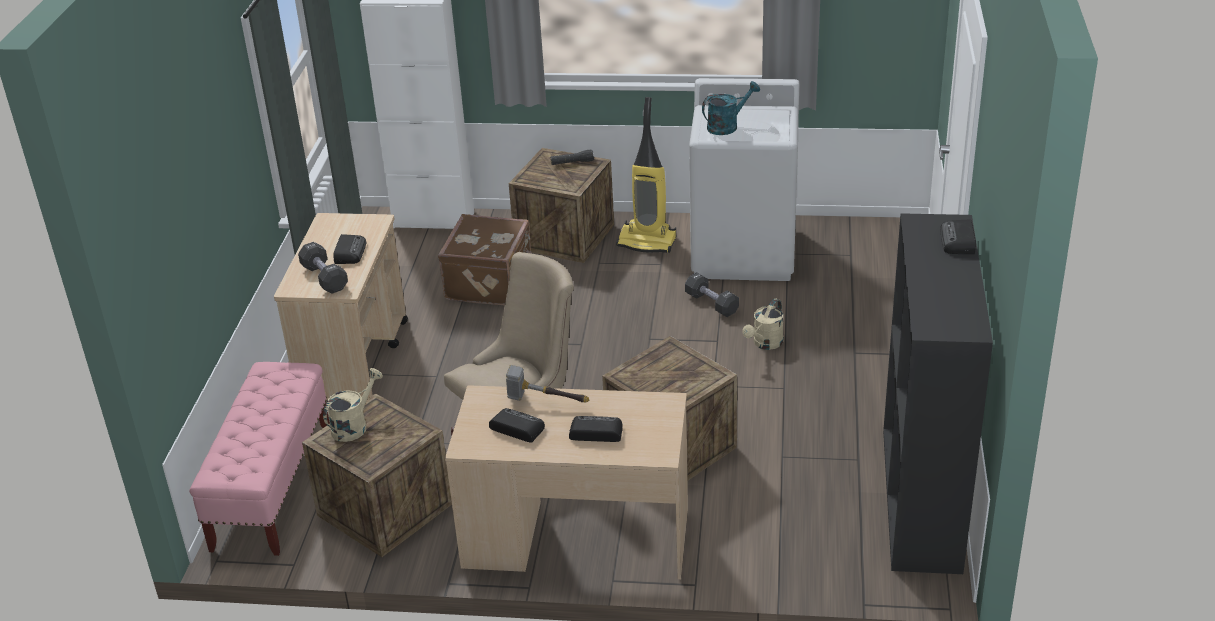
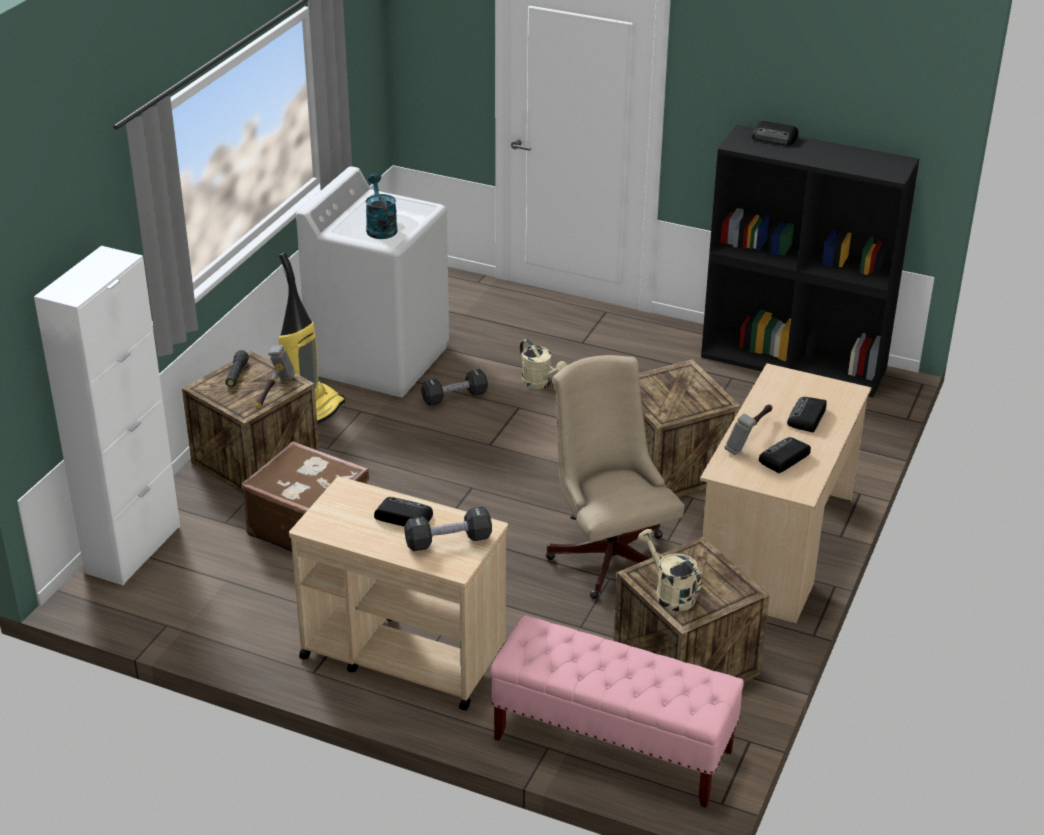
camera: 75 degrees left, 0 degrees up
none -> hammer [255,345,296,409]

